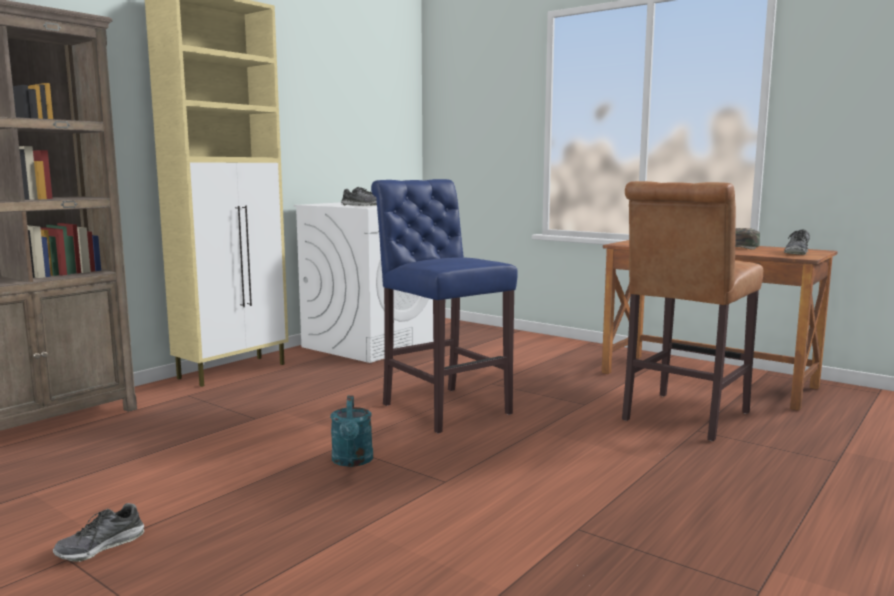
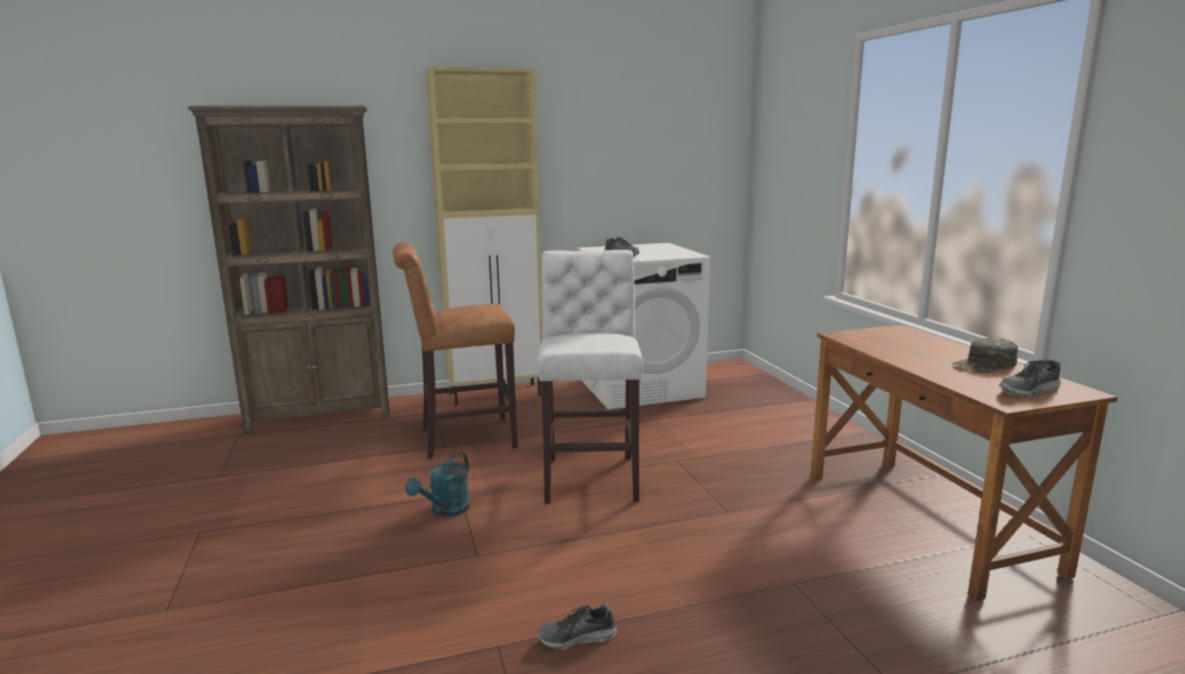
camera: 35 degrees right, 5 degrees up
shoe [53,503,144,562] -> shoe moved to [538,603,617,650]
blue stool [371,179,518,434] -> white stool [537,250,643,504]
brown stool [622,181,763,441] -> brown stool moved to [393,242,518,459]

